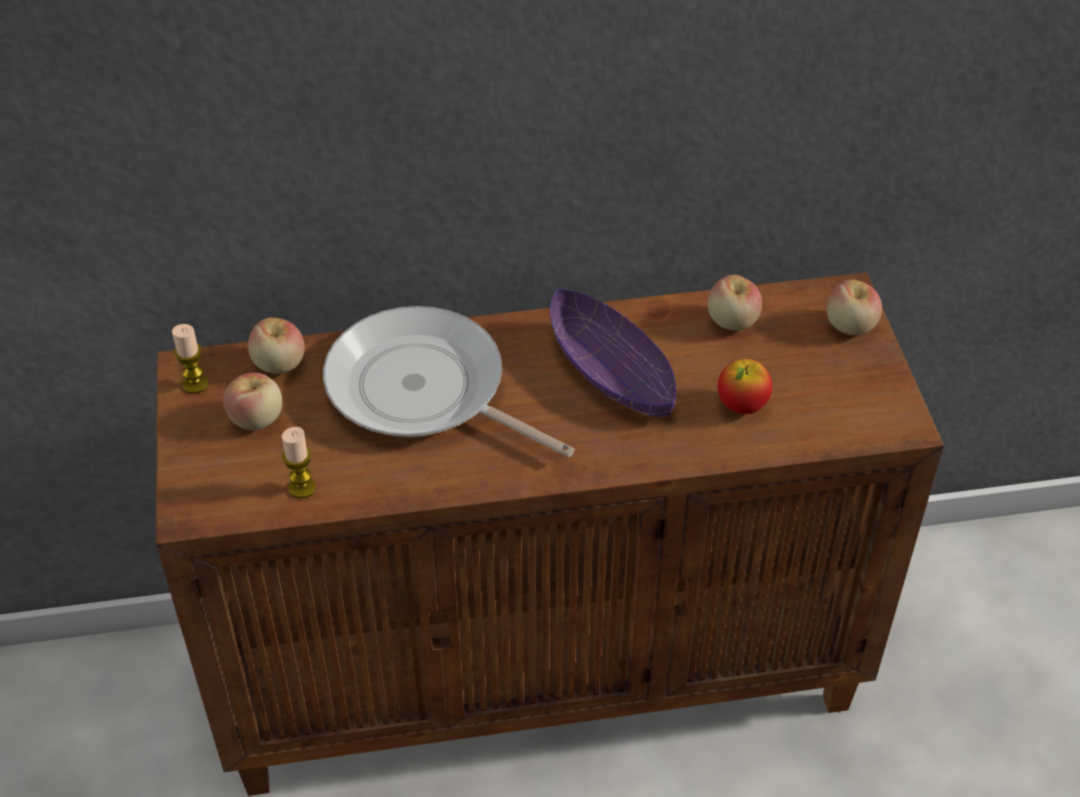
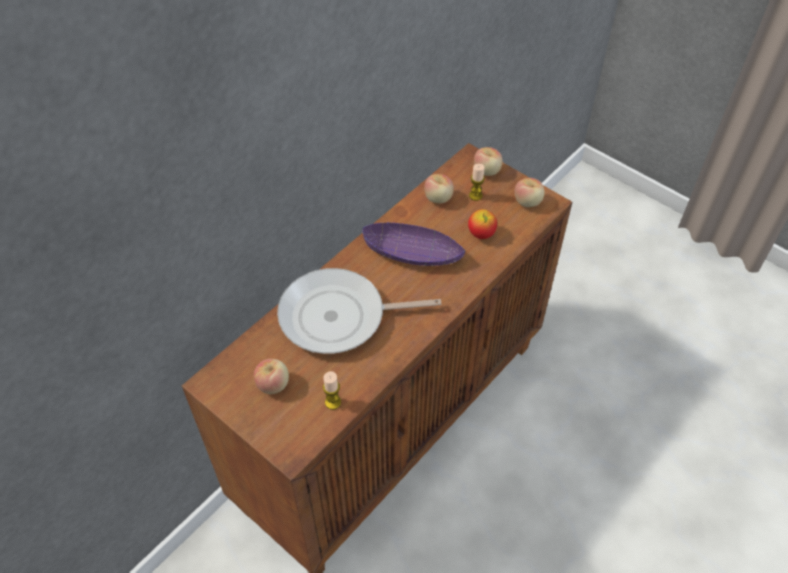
camera: 40 degrees left, 5 degrees up
candle [172,324,209,394] -> candle moved to [469,164,485,201]
apple [248,317,305,374] -> apple moved to [515,178,545,207]

